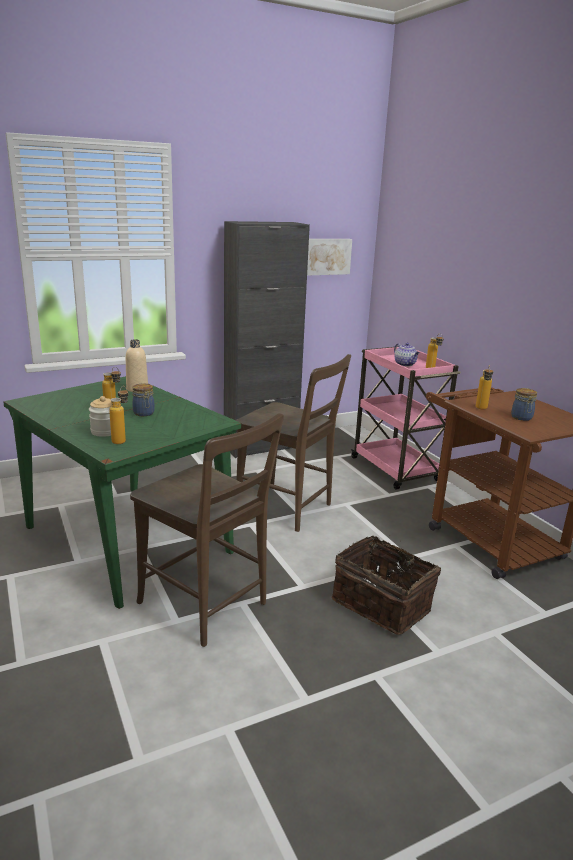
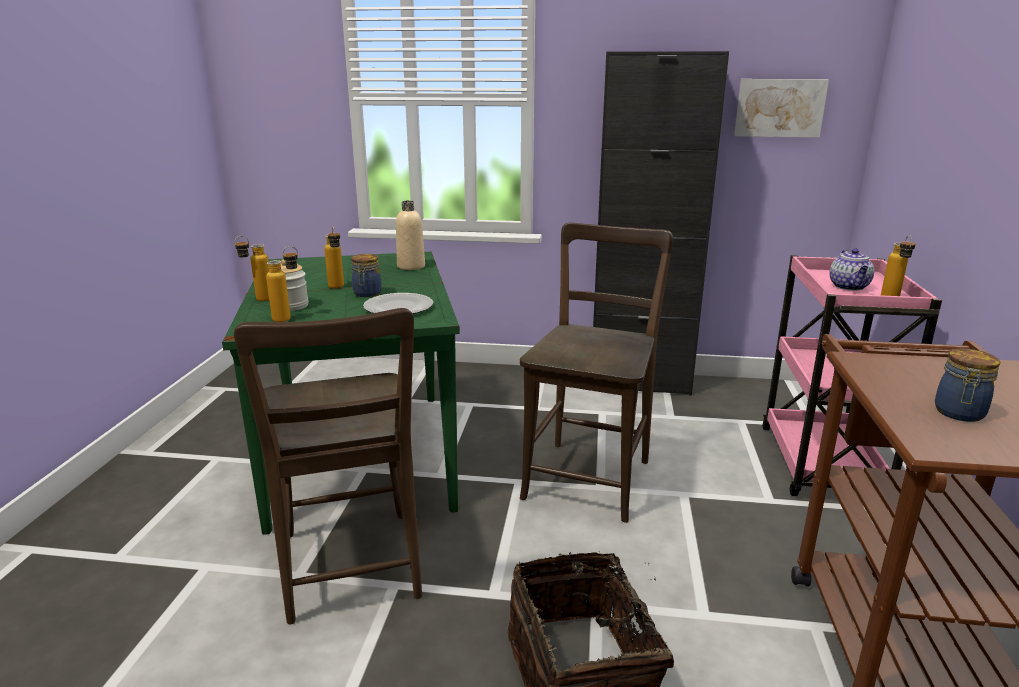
camera: 35 degrees right, 0 degrees up
brown chair [236,354,351,532] -> brown chair turned 135 degrees counterclockwise [520,223,673,523]
bottle [476,365,493,410] -> bottle moved to [234,236,269,301]
none -> plate [363,293,434,314]

